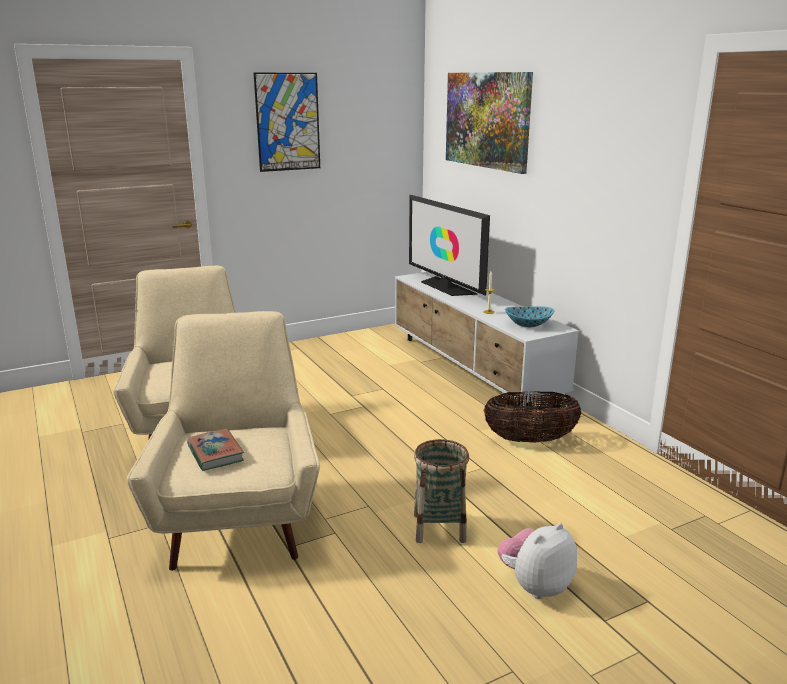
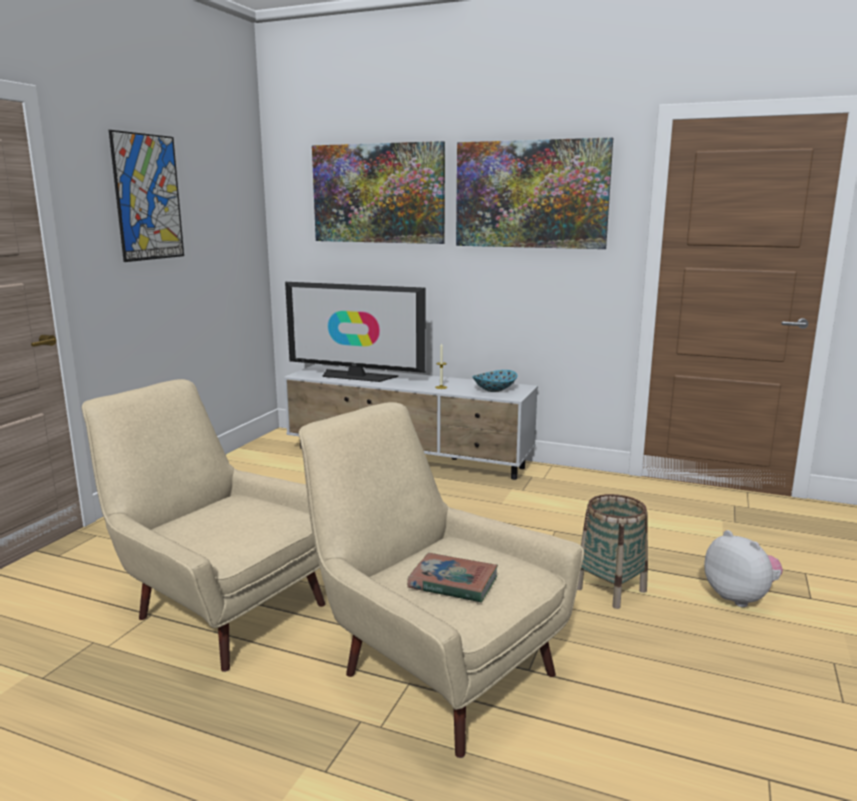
camera: 40 degrees left, 5 degrees down
basket [484,391,582,443] -> none
plush toy [497,523,577,599] -> plush toy turned 135 degrees clockwise [704,530,783,607]
none -> picture [456,137,613,249]

